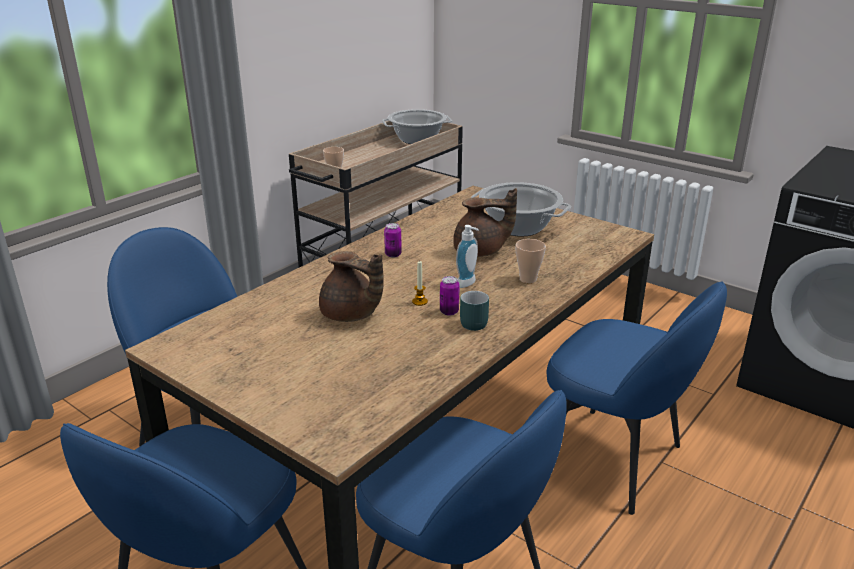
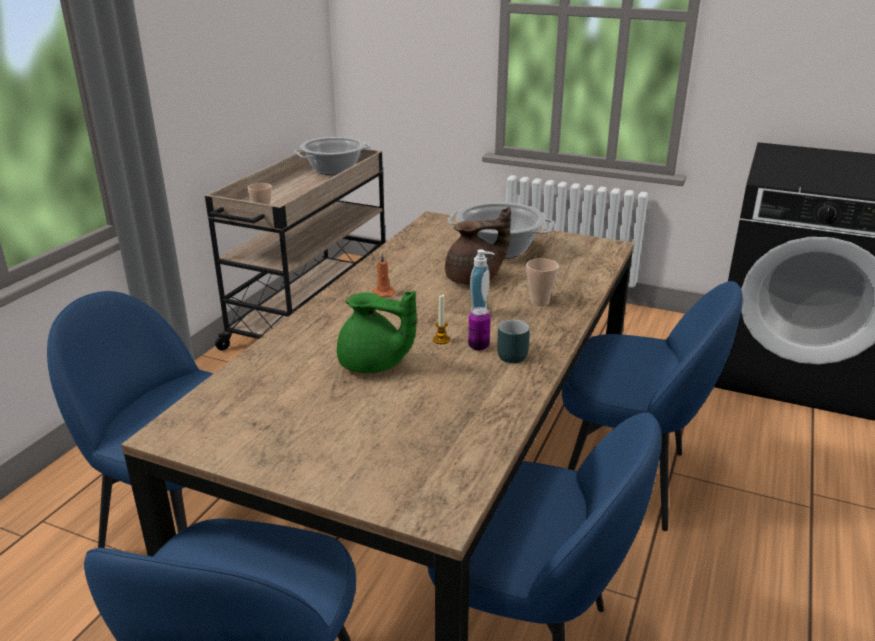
camera: 15 degrees left, 0 degrees up
brown teapot [319,251,384,322] -> green teapot [337,291,417,373]
can [384,223,402,258] -> orange candle [373,253,395,297]

